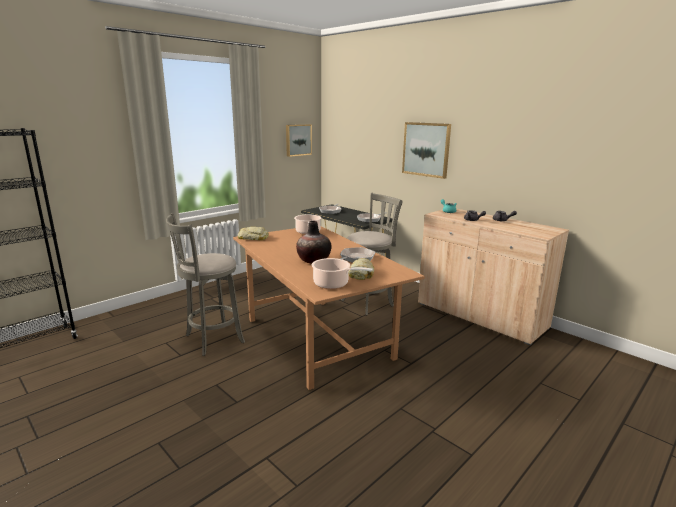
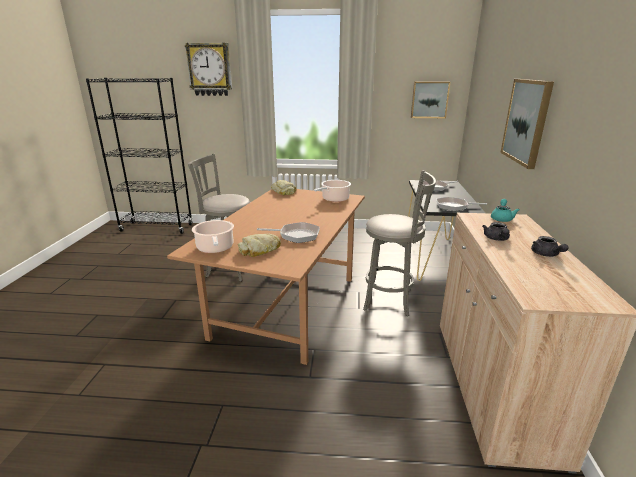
camera: 50 degrees right, 5 degrees up
vase [296,221,331,263] -> none
none -> wall clock [185,43,232,96]

